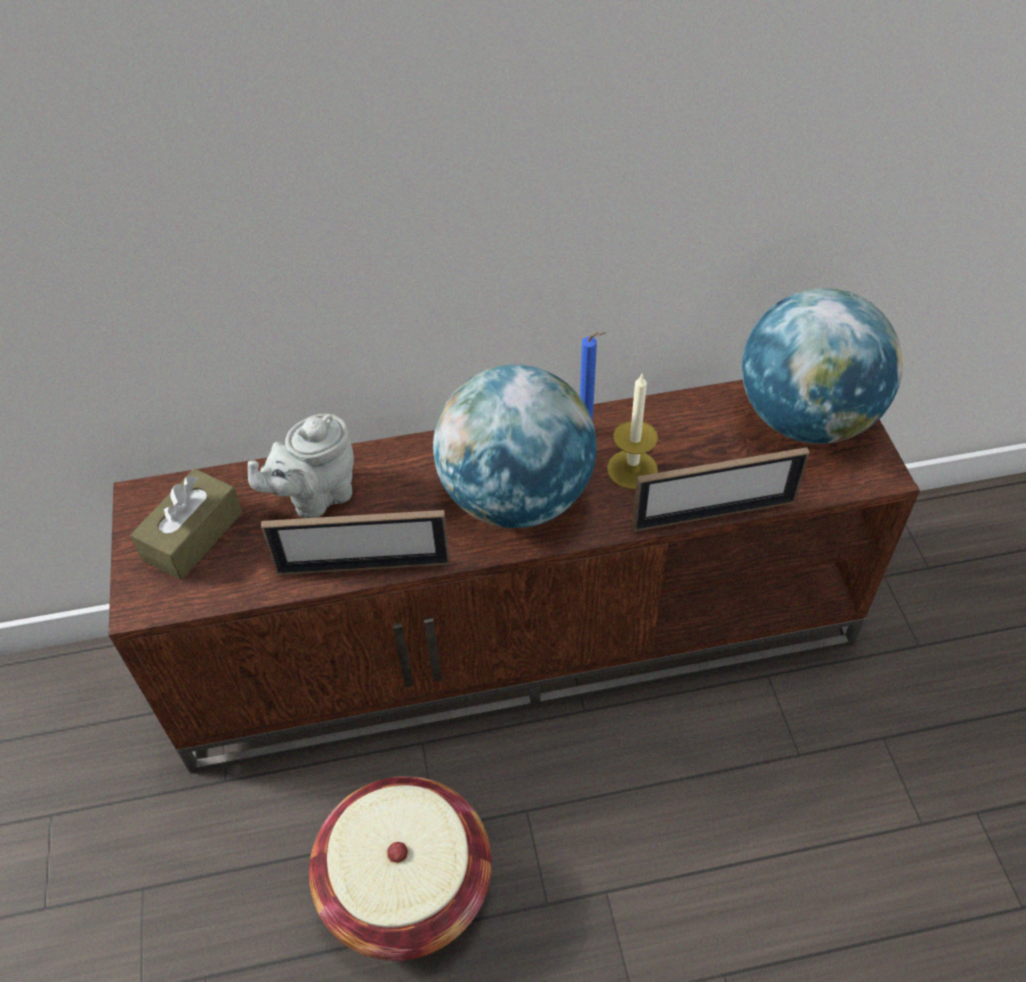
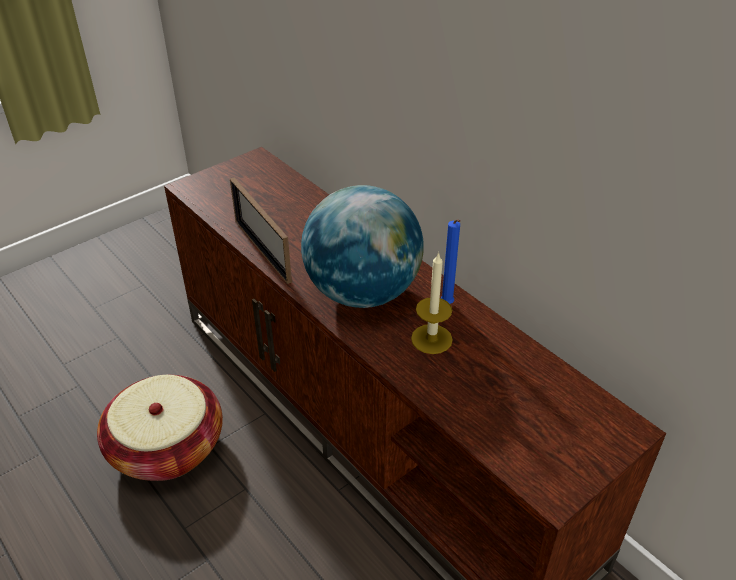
camera: 60 degrees right, 10 degrees down
brown tissue box [130,468,243,580] -> none
grey teapot [248,414,354,518] -> none
picture frame [632,447,810,532] -> none
globe [742,288,903,444] -> none

